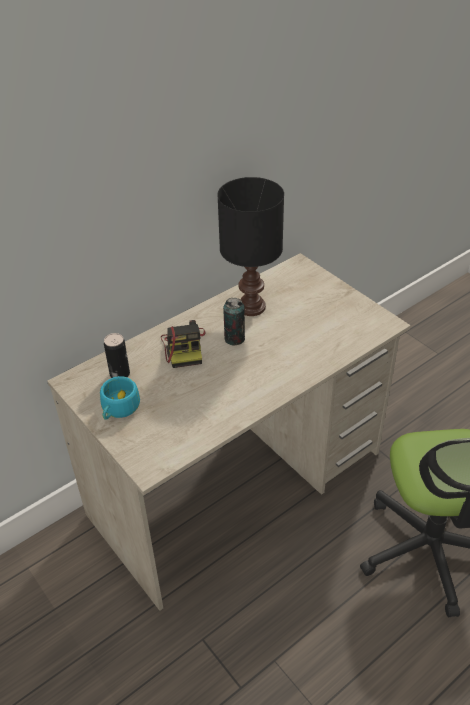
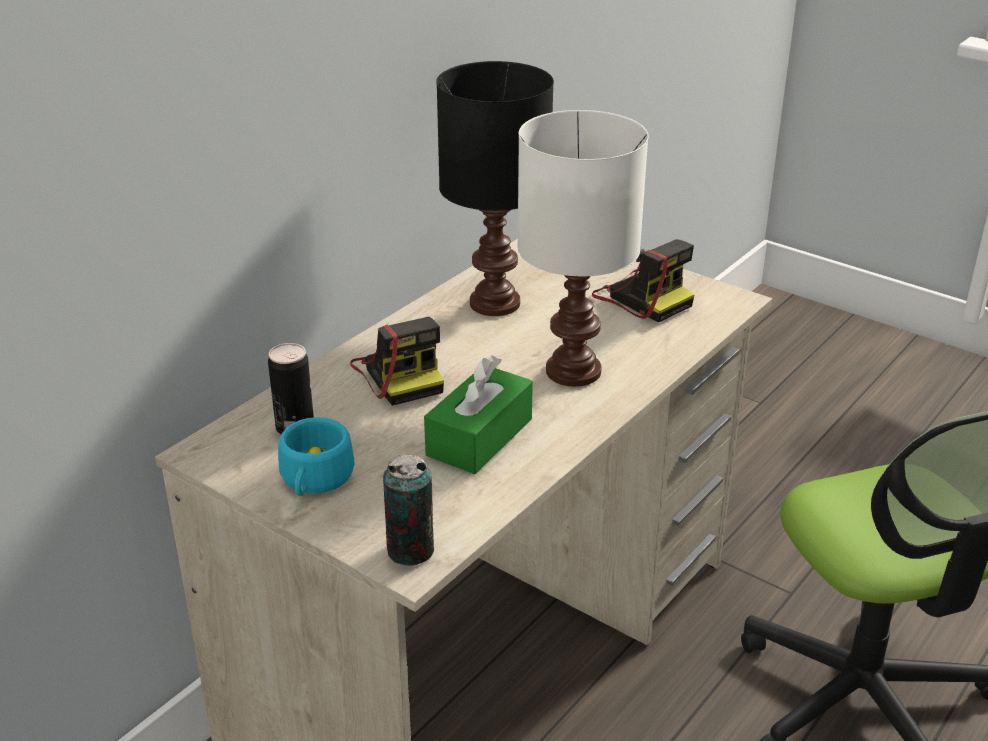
camera: 15 degrees left, 10 degrees down
can [223,298,245,345] -> can moved to [383,455,434,566]
none -> green tissue box [424,355,533,474]
none -> white table lamp [517,110,649,387]
none -> camera [592,239,695,322]

